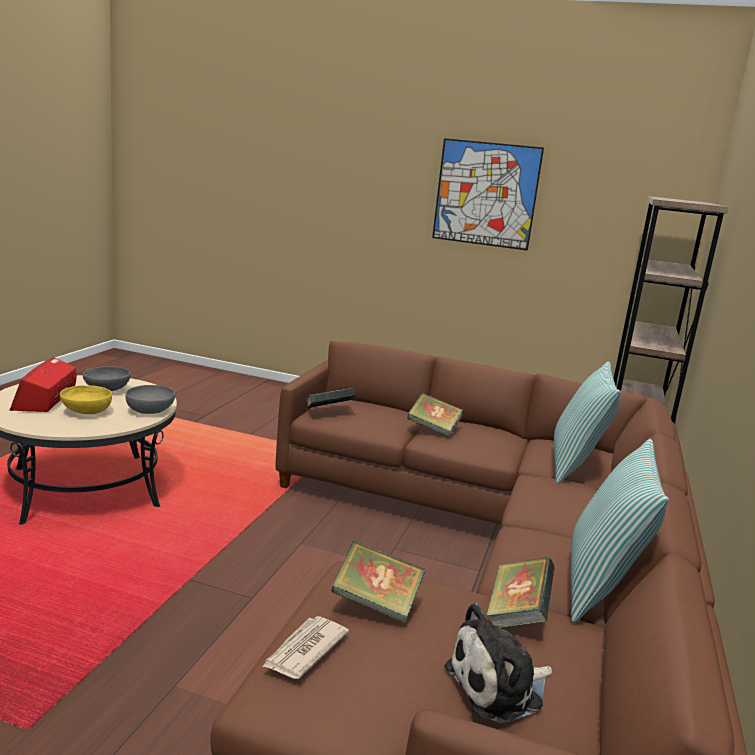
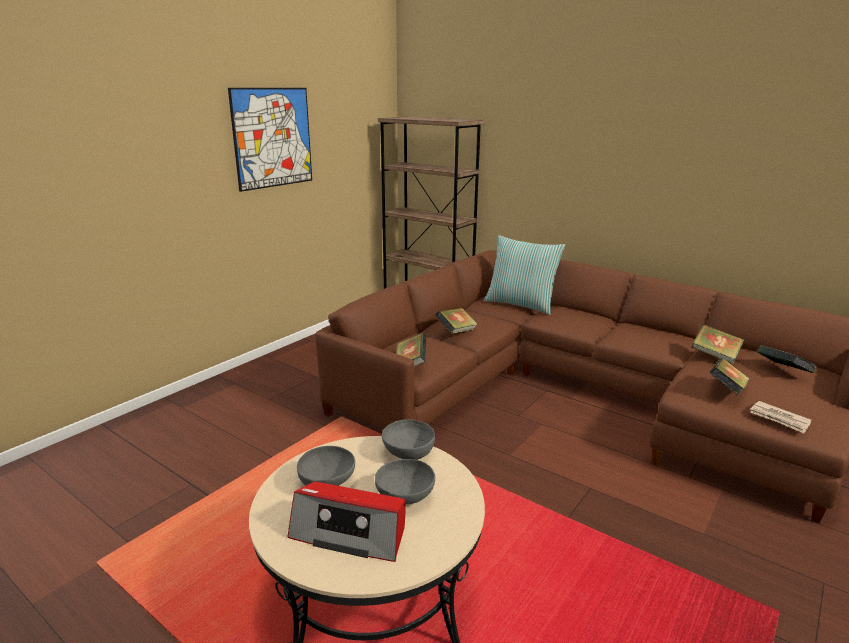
camera: 70 degrees left, 5 degrees up
yellow bowl [60,385,112,414] -> grey bowl [375,459,435,504]
plush toy [444,603,552,723] -> book [757,345,817,373]
pillow [571,439,669,623] -> none

